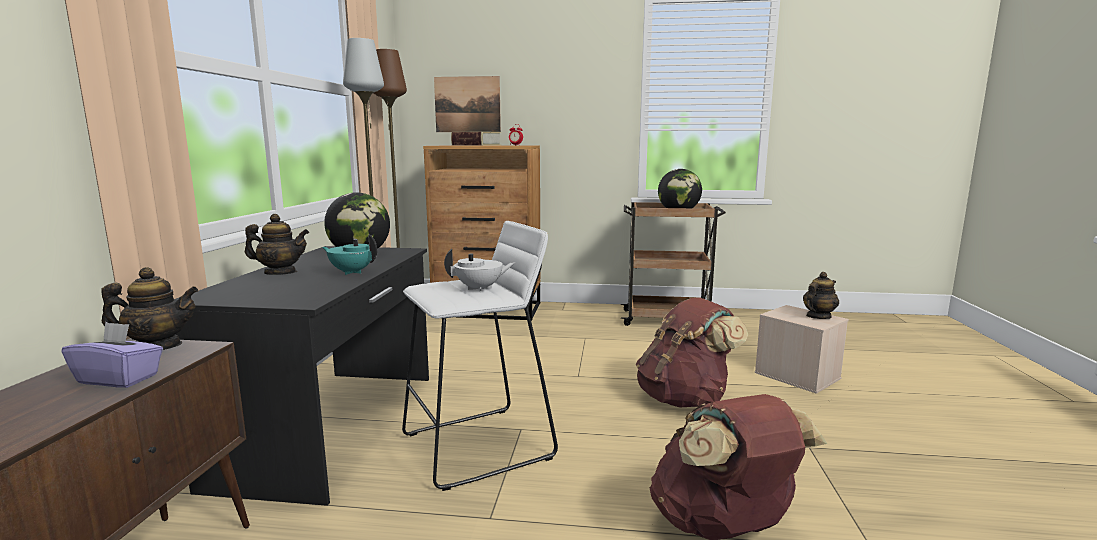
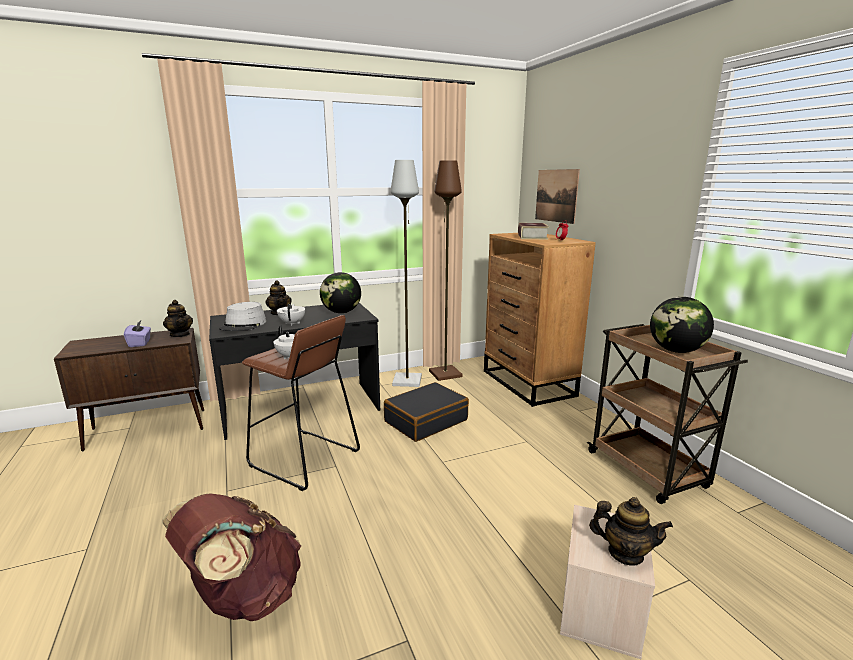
camera: 60 degrees right, 5 degrees up
turquoise teapot [322,234,377,275] -> white teapot [277,304,305,326]
white stool [402,221,558,491] -> brown stool [242,315,360,491]
brown backpack [636,298,748,408] -> none
none -> grey hat [219,302,266,331]
none -> black suitcase [384,382,469,442]

